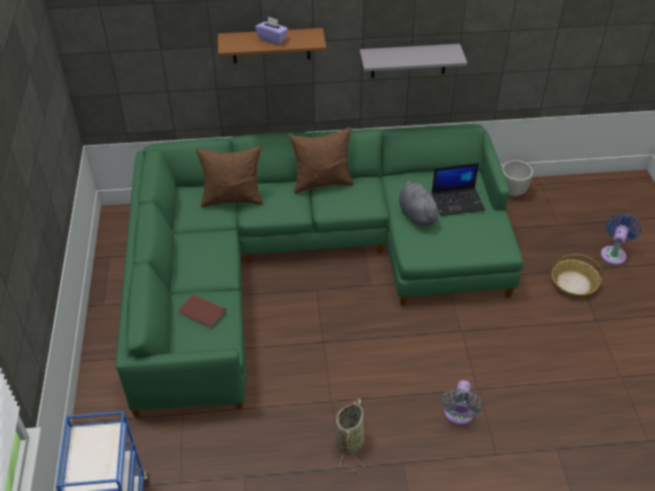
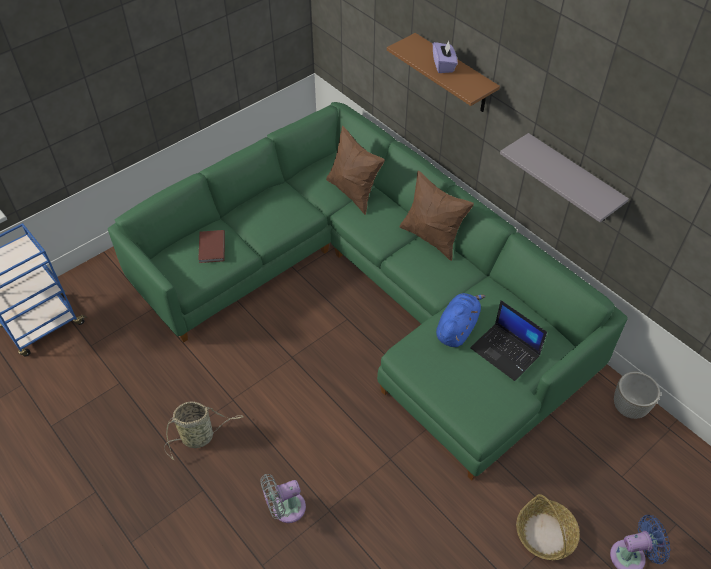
camera: 55 degrees right, 5 degrees up
grey plush toy [399,181,442,227] -> blue plush toy [436,293,485,347]

